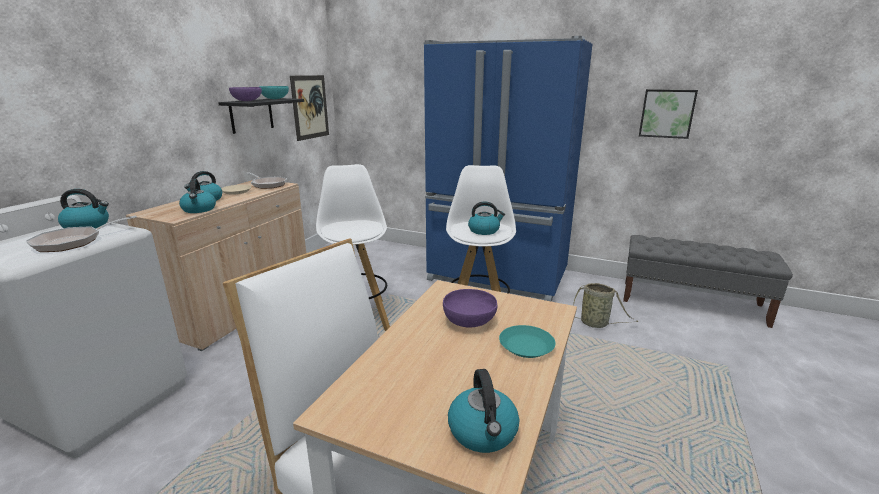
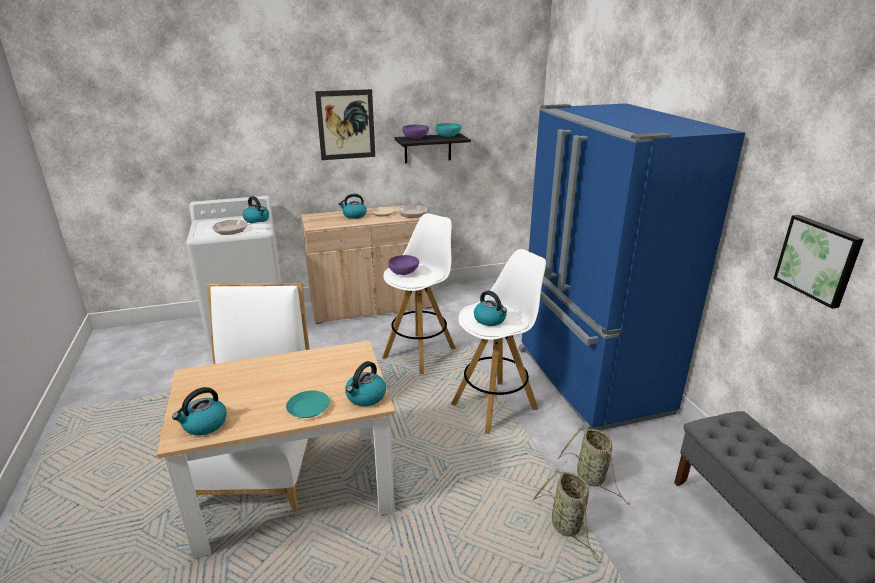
camera: 50 degrees right, 5 degrees up
kettle [179,179,216,213] -> kettle moved to [345,361,386,406]
picture [290,75,329,141] -> picture moved to [315,89,375,160]
purple bowl [443,289,497,327] -> purple bowl moved to [388,255,419,275]
none -> basket [532,469,602,563]

